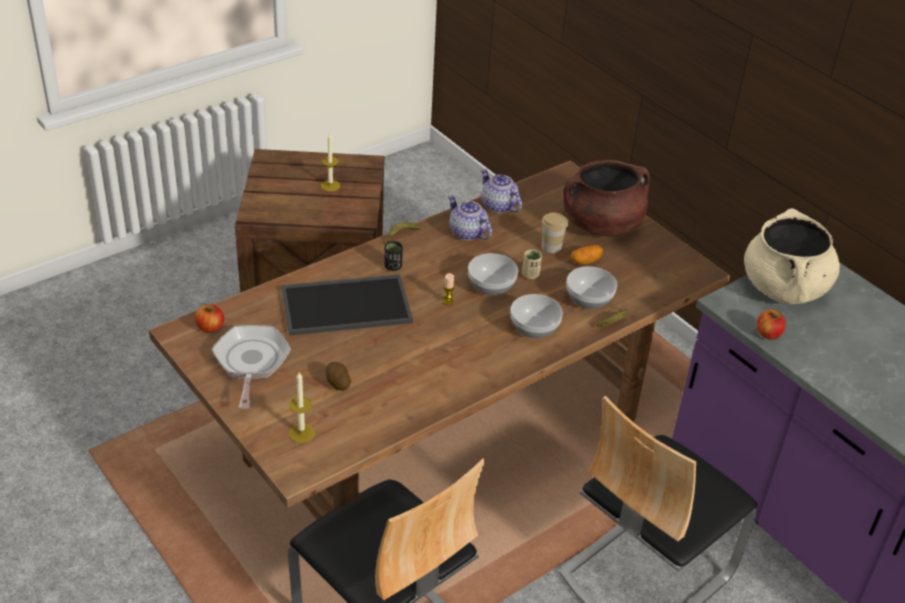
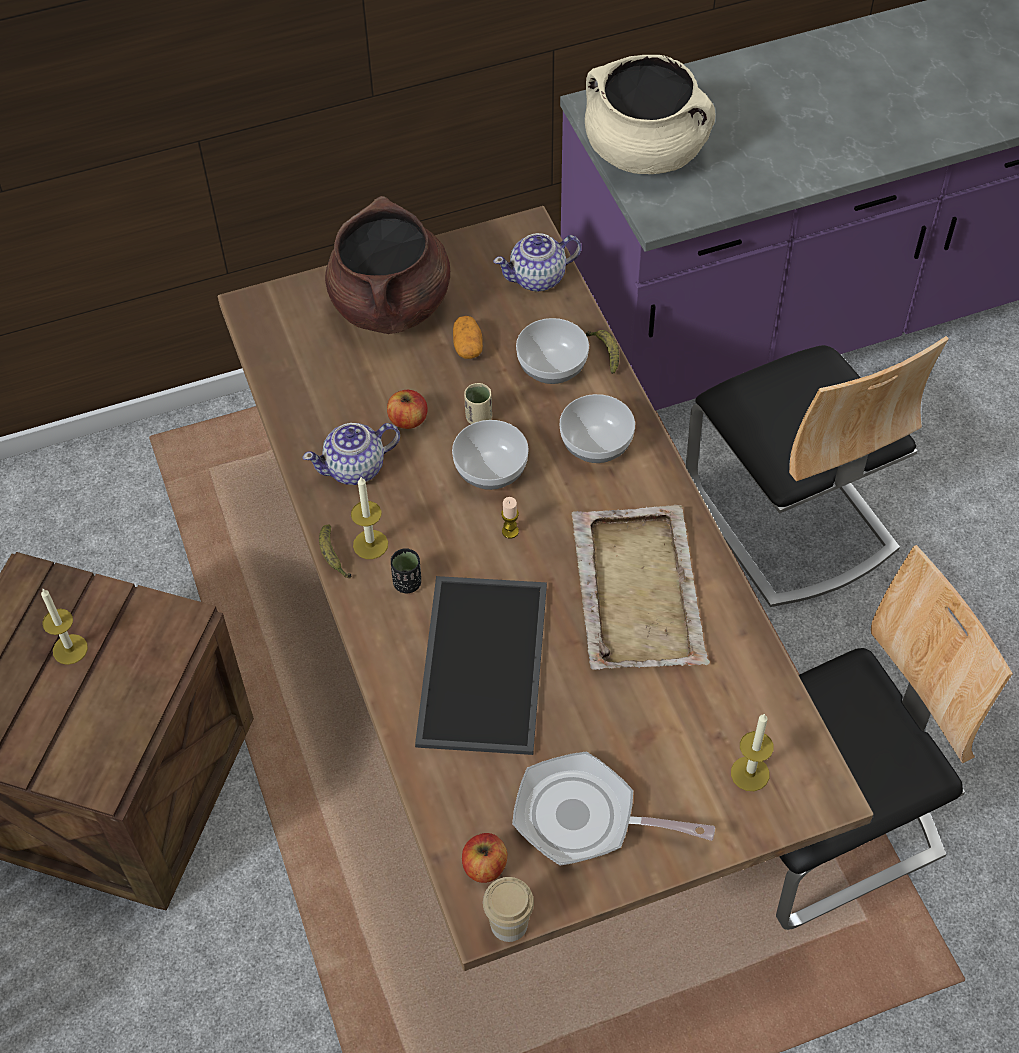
camera: 70 degrees left, 15 degrees up
potato [326,362,351,391] -> none
teapot [481,169,522,213] -> teapot moved to [493,233,581,292]
cup [541,213,568,253] -> cup moved to [483,877,534,942]
apple [757,309,786,339] -> apple moved to [387,389,428,429]
none -> candle [351,477,388,559]
none -> beige tray [572,505,710,670]

